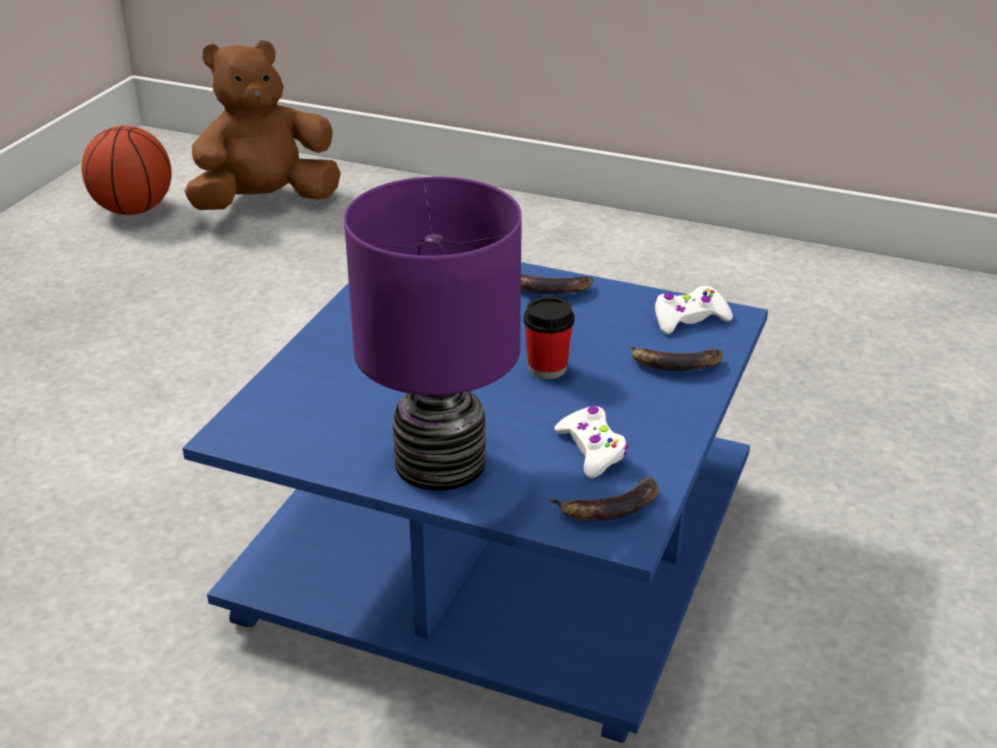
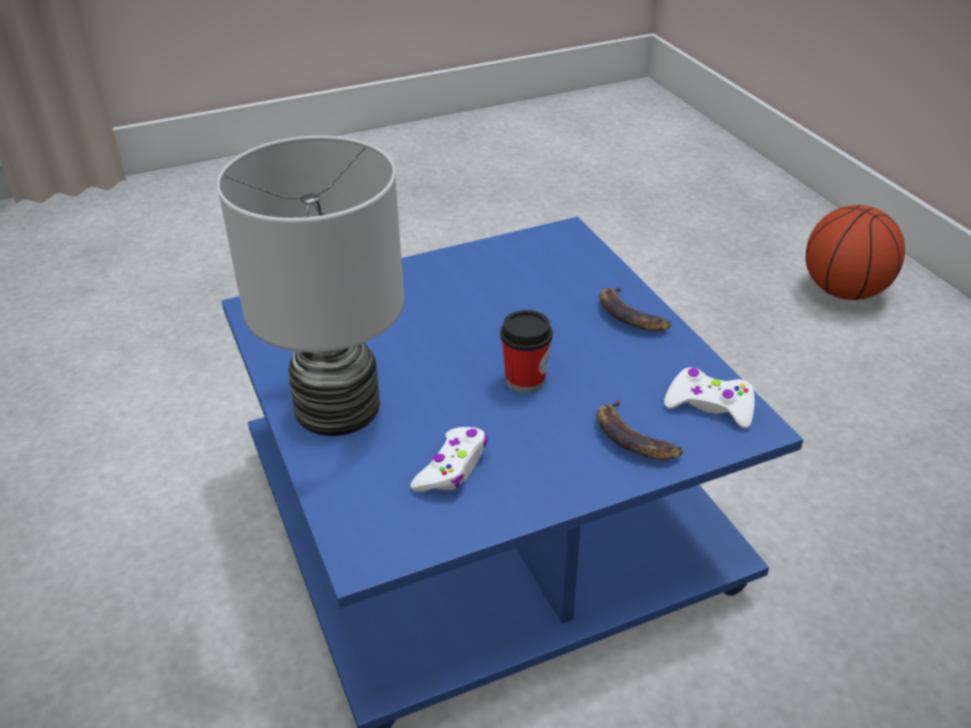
camera: 45 degrees right, 5 degrees up
basketball [82,126,171,215] -> basketball moved to [806,205,905,300]
brown plush toy [184,40,341,210] -> none
purple table lamp [344,177,522,490] -> grey table lamp [217,136,404,436]
banana [548,477,659,521] -> none

